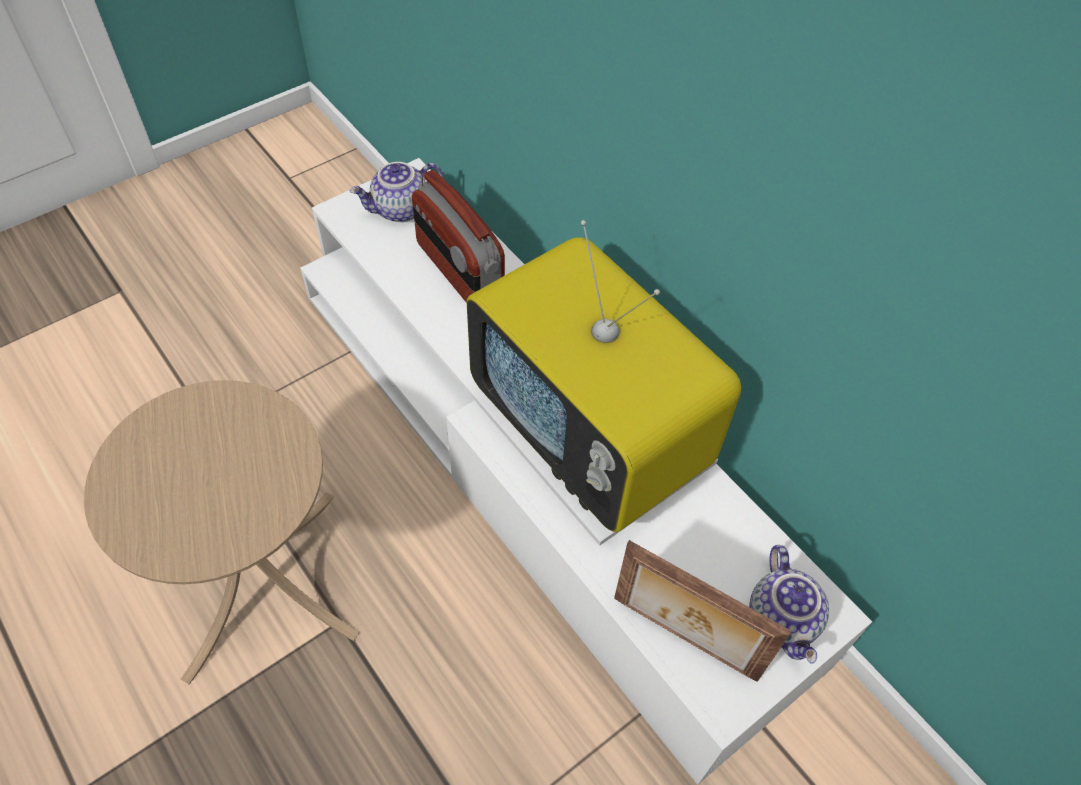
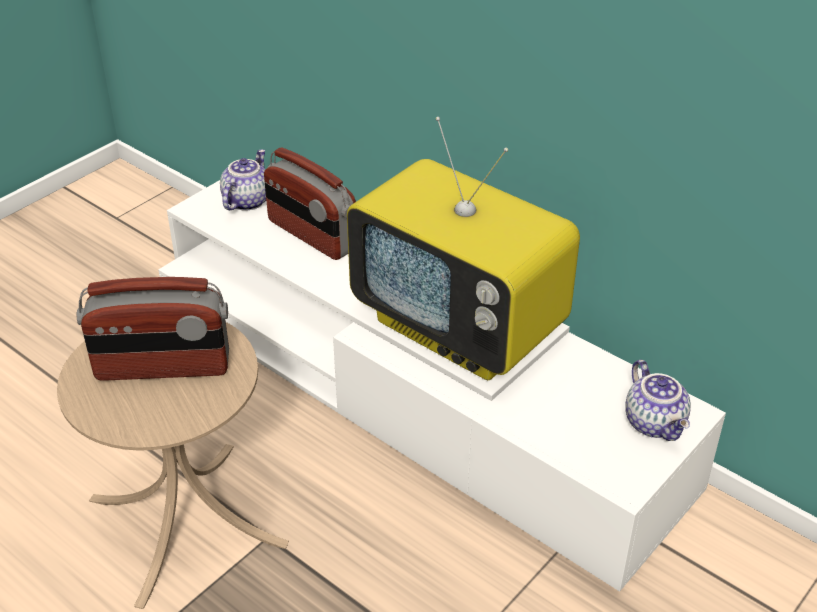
camera: 10 degrees left, 15 degrees down
teapot [350,162,443,222] -> teapot turned 150 degrees clockwise [220,149,266,211]
picture frame [614,540,791,682] -> none
none -> radio [77,277,229,381]

